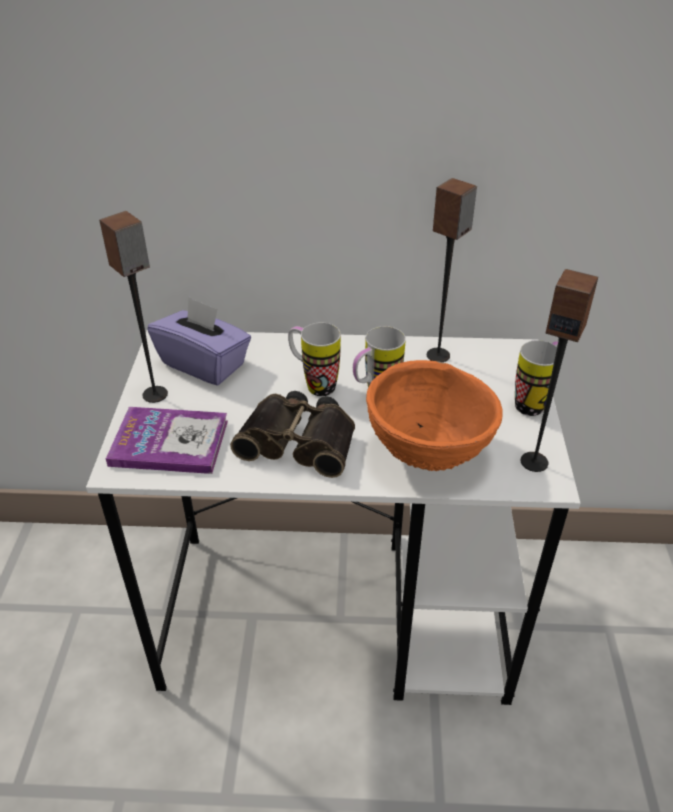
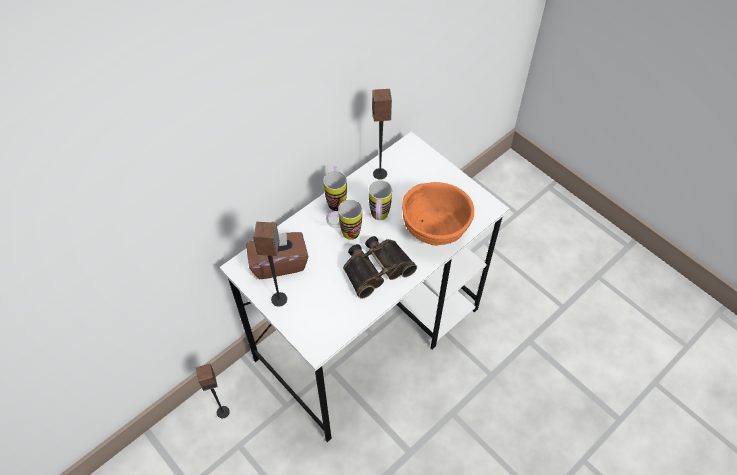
camera: 45 degrees left, 15 degrees up
book [106,407,228,474] -> none
purple tissue box [148,297,251,385] -> brown tissue box [246,232,308,279]
mug [515,340,558,416] -> mug moved to [323,166,347,211]
speaker [520,269,598,472] -> speaker moved to [196,363,230,418]

